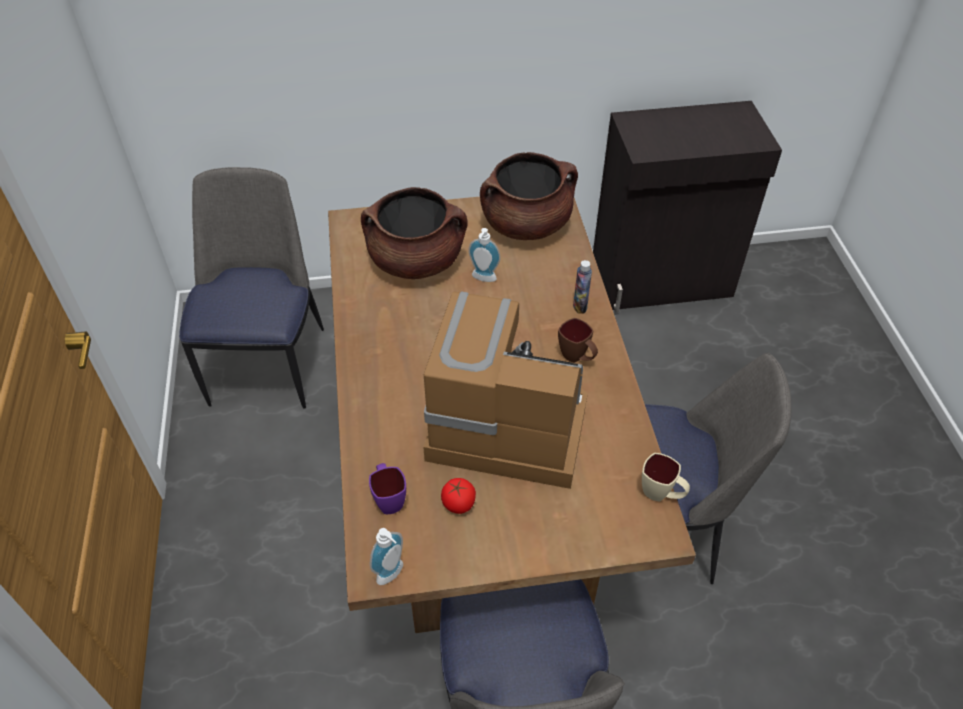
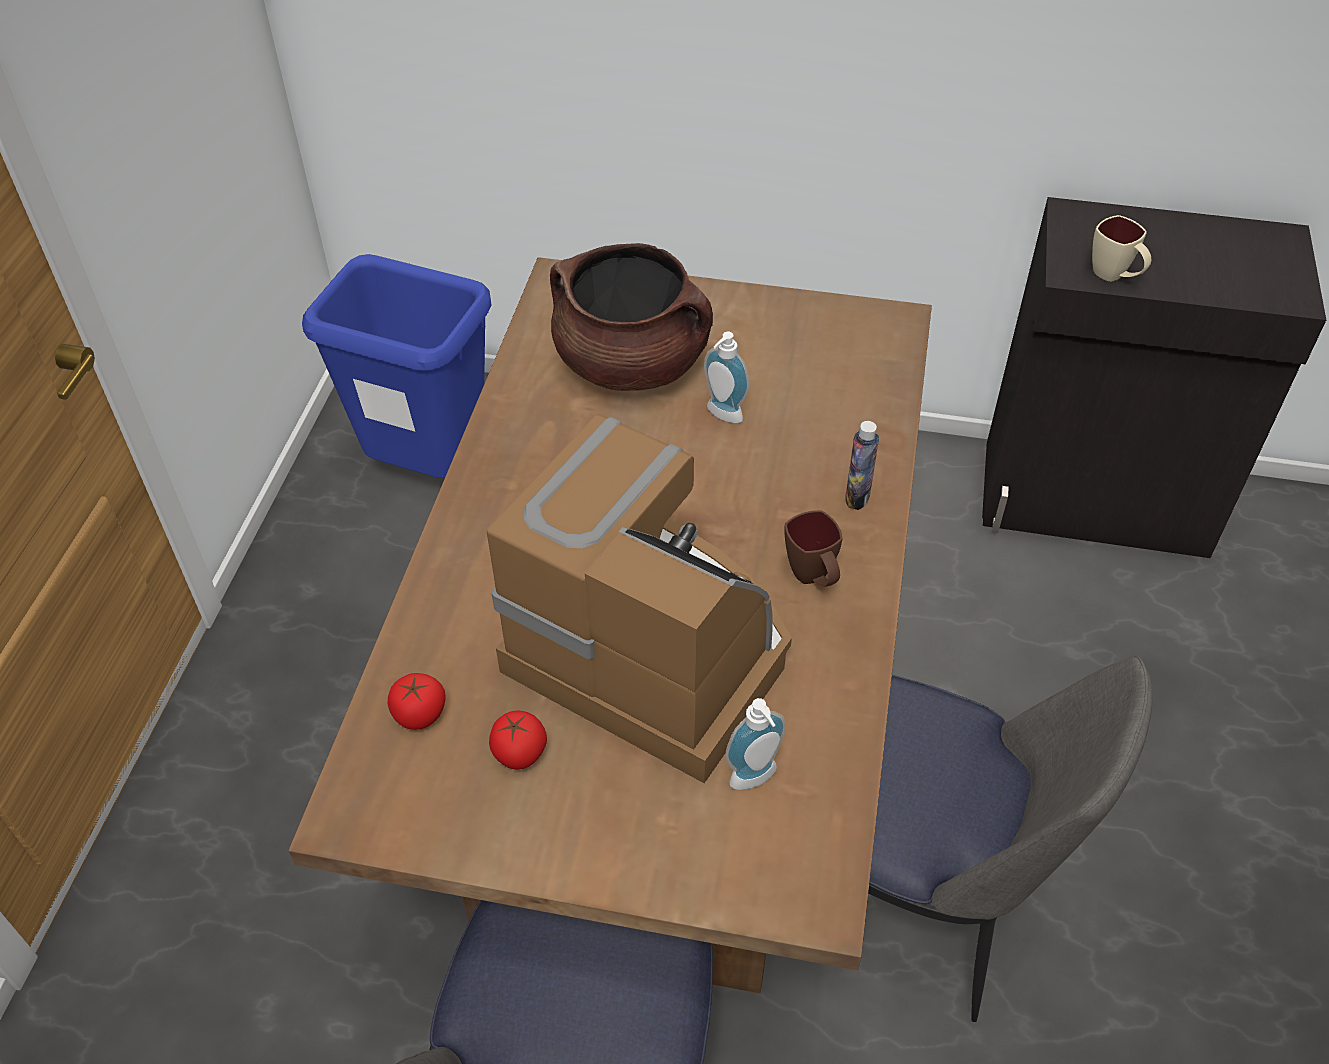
camera: 20 degrees right, 0 degrees up
chair [179,167,324,409] -> blue trash can [302,254,491,478]
purple mug [369,463,406,514] -> tomato [388,673,446,730]
soap dispenser [370,528,403,585] -> soap dispenser moved to [725,698,786,790]
brown cooking pot [480,152,578,240] -> none
beige mug [642,453,690,502] -> beige mug moved to [1092,215,1151,282]

